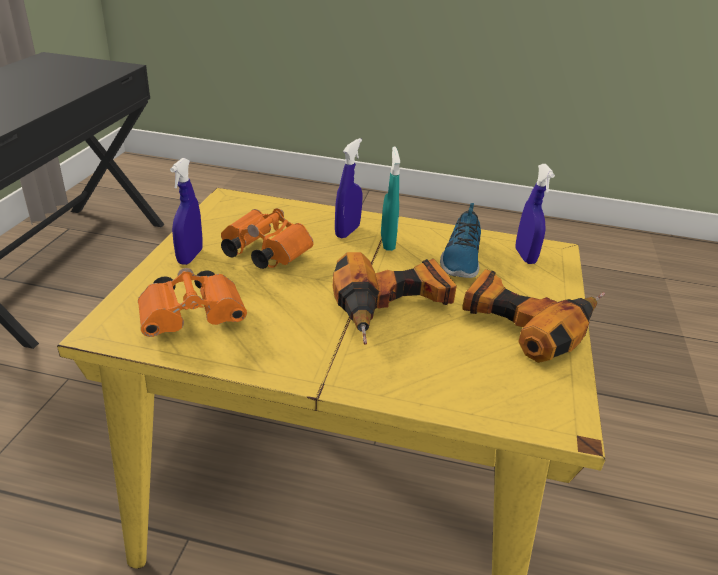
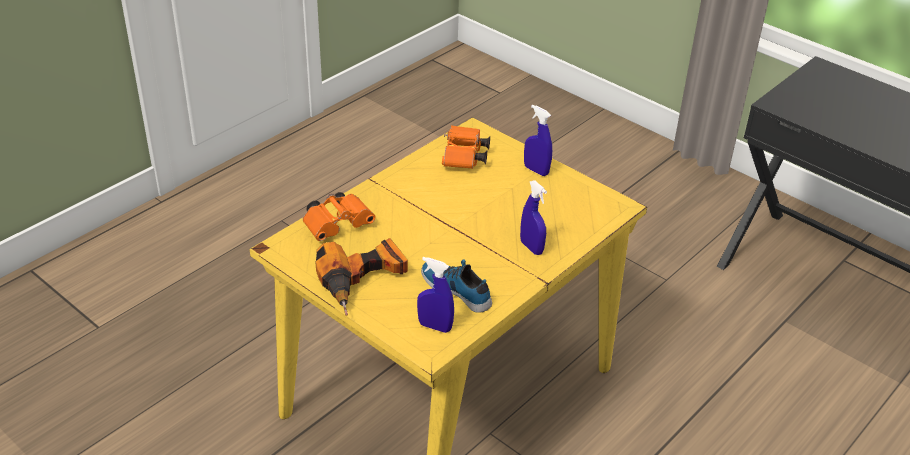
camera: 120 degrees right, 5 degrees up
orange binoculars [221,208,314,269] -> orange binoculars moved to [303,192,375,241]
power drill [333,252,457,345] -> none
turquoise spray bottle [381,147,400,251] -> none

